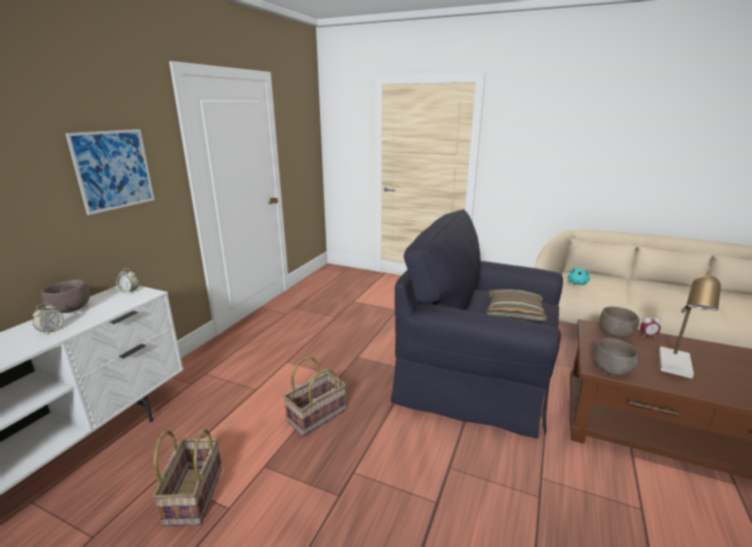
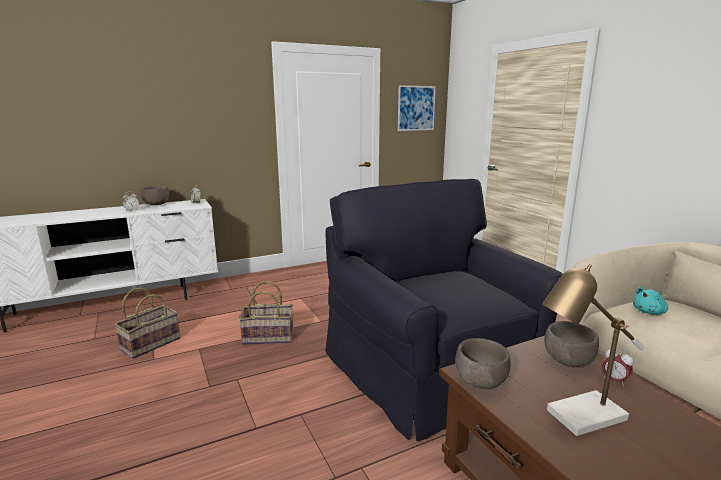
camera: 40 degrees right, 5 degrees down
picture [65,129,154,215] -> picture moved to [398,85,436,131]
pillow [486,289,547,322] -> none

